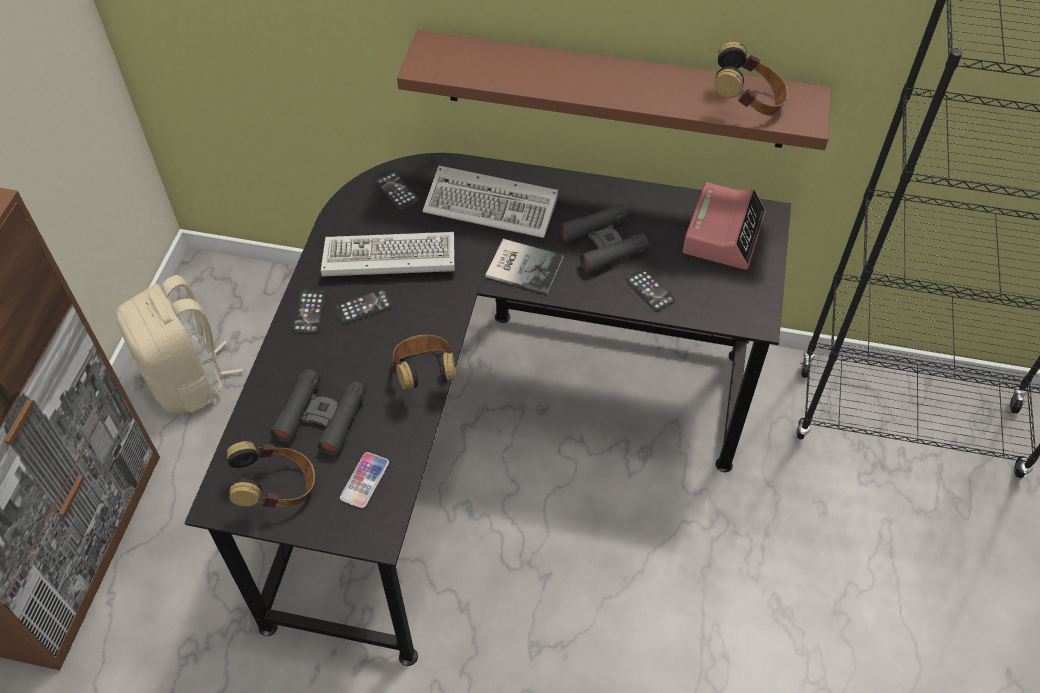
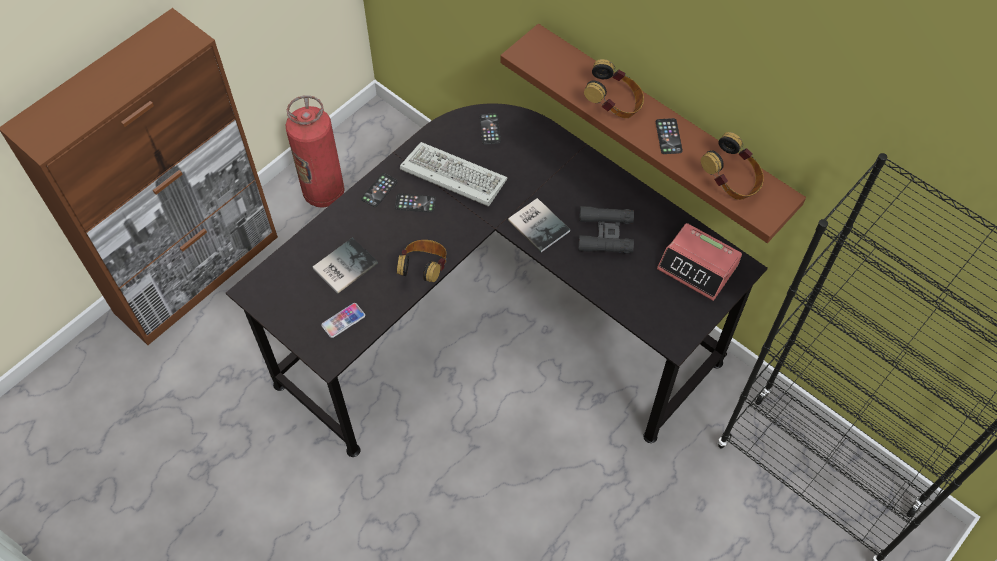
camera: 30 degrees right, 5 degrees up
beige backpack [116,275,243,414] -> fire extinguisher [285,95,345,208]
headphones [227,441,315,508] -> headphones moved to [584,59,644,118]
black binoculars [270,369,366,456] -> book [313,237,378,293]
keyboard [422,166,558,238] -> none
phone [625,268,675,311] -> phone moved to [656,118,683,154]
alarm clock [683,182,766,270] -> alarm clock turned 75 degrees clockwise [657,223,742,301]

